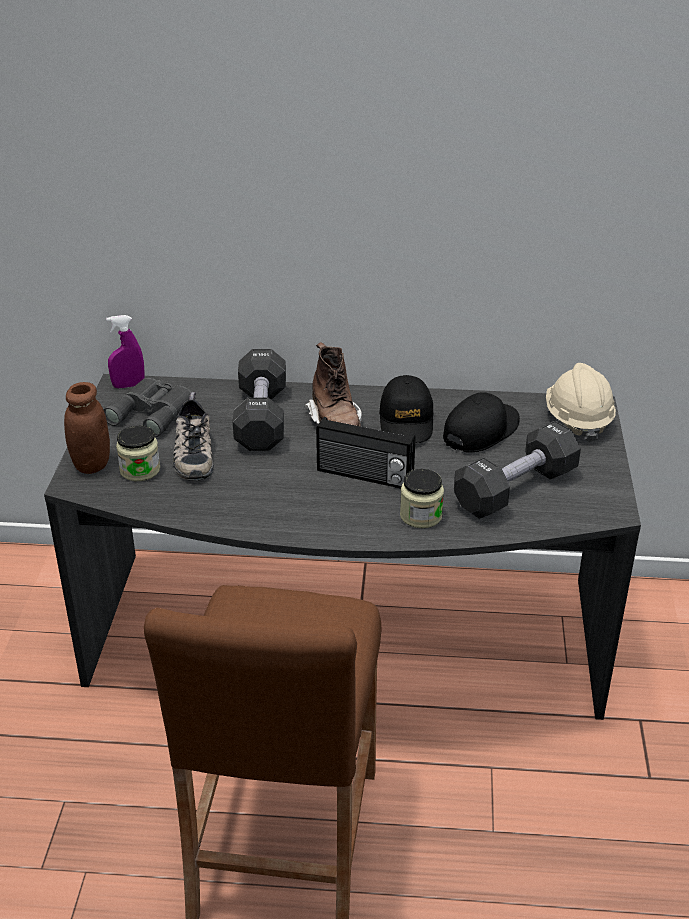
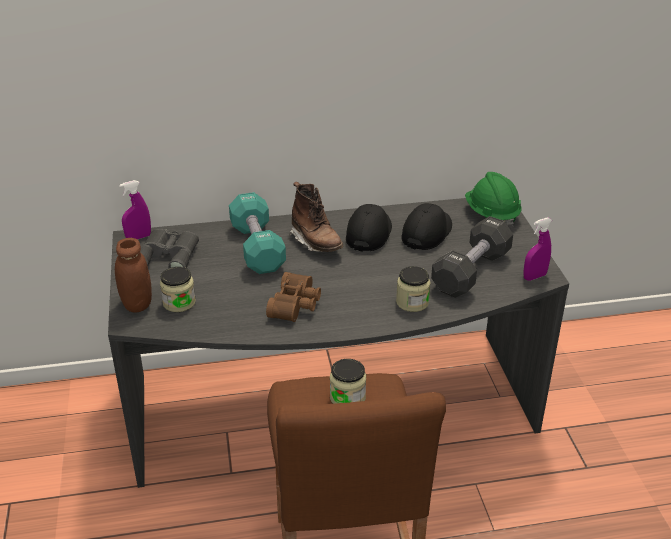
camera: 15 degrees left, 0 degrees up
shoe [173,392,214,481] -> none
black dumbbell [233,349,286,451] -> turquoise dumbbell [229,192,286,274]
radio [316,417,415,488] -> none
black cap [379,375,434,443] -> black cap turned 150 degrees counterclockwise [346,204,392,251]
beige hard hat [546,363,616,443] -> green hard hat [465,172,522,228]
none -> brown binoculars [266,272,321,322]
none -> jar [330,359,366,404]
none -> purple spray bottle [523,217,552,281]

